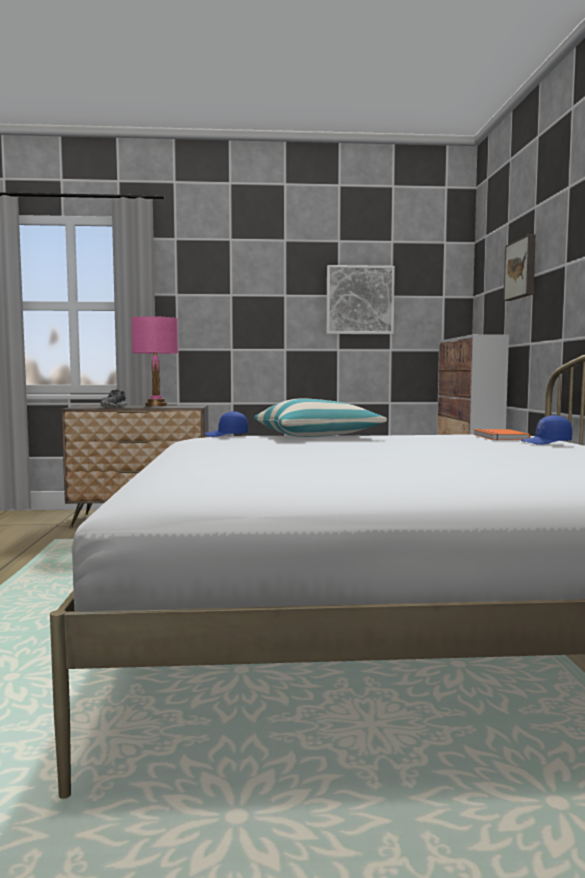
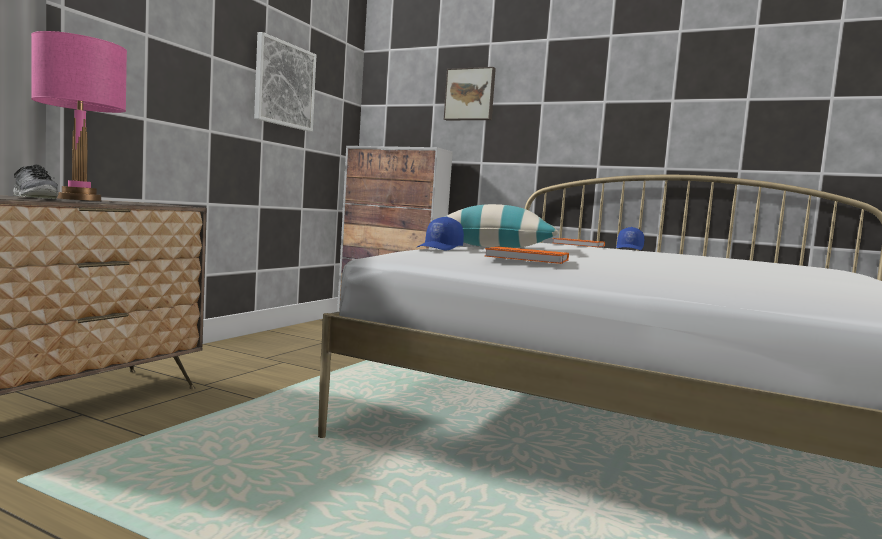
camera: 60 degrees left, 0 degrees up
none -> orange book [485,247,569,264]

